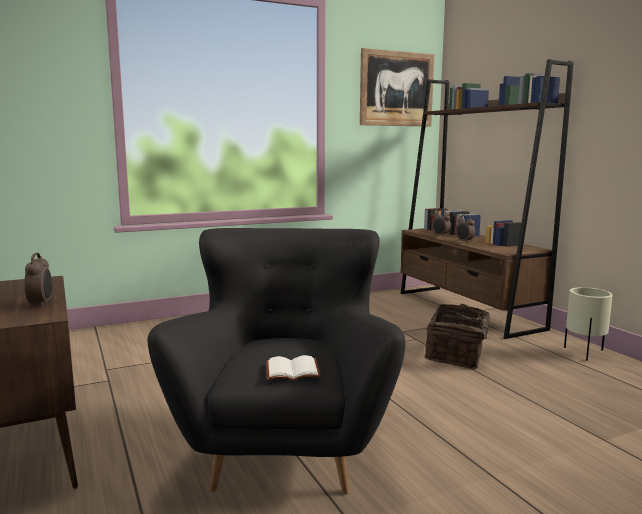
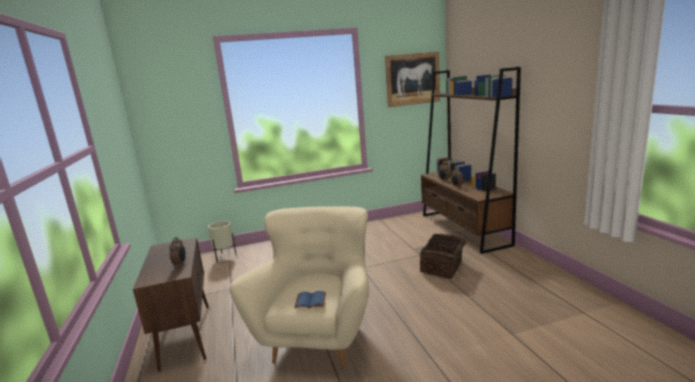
camera: 10 degrees right, 5 degrees up
black armchair [148,228,406,494] -> beige armchair [230,206,369,368]
white book [266,355,321,381] -> blue book [294,291,326,308]
beige planter [564,287,613,361] -> beige planter moved to [208,221,236,262]

